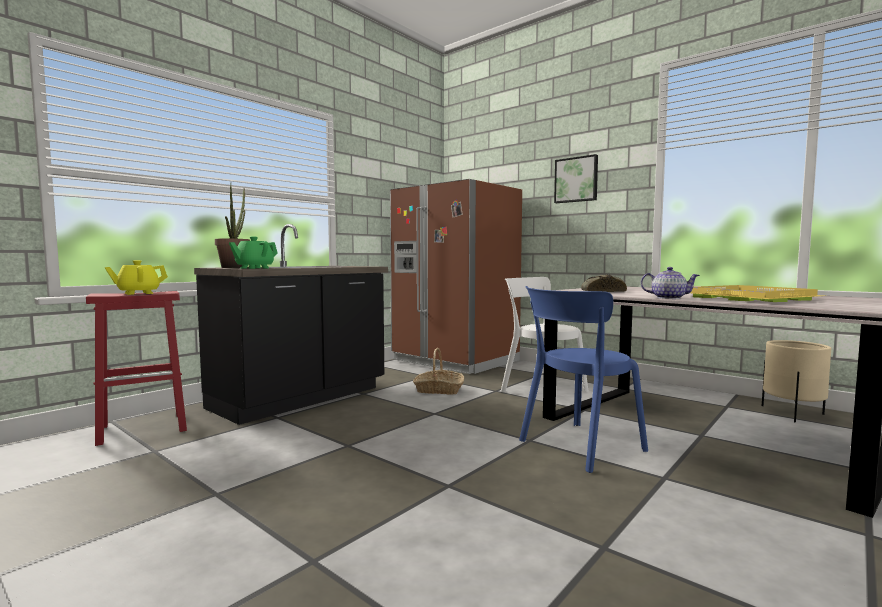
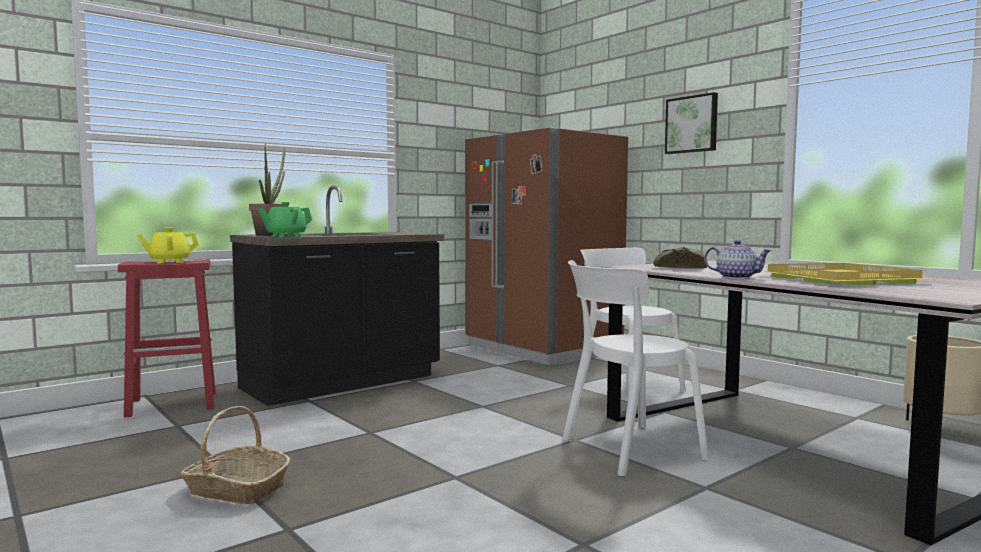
camera: 10 degrees right, 0 degrees up
basket [413,348,464,395] -> basket moved to [181,406,291,504]
blue chair [519,286,648,473] -> white chair [562,260,709,477]

